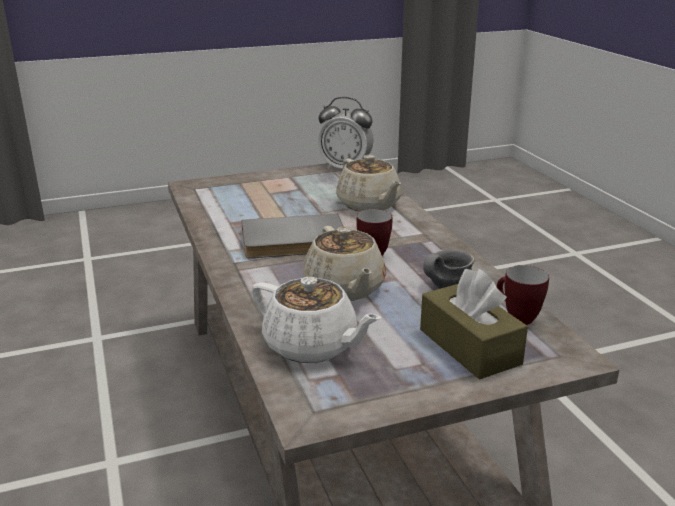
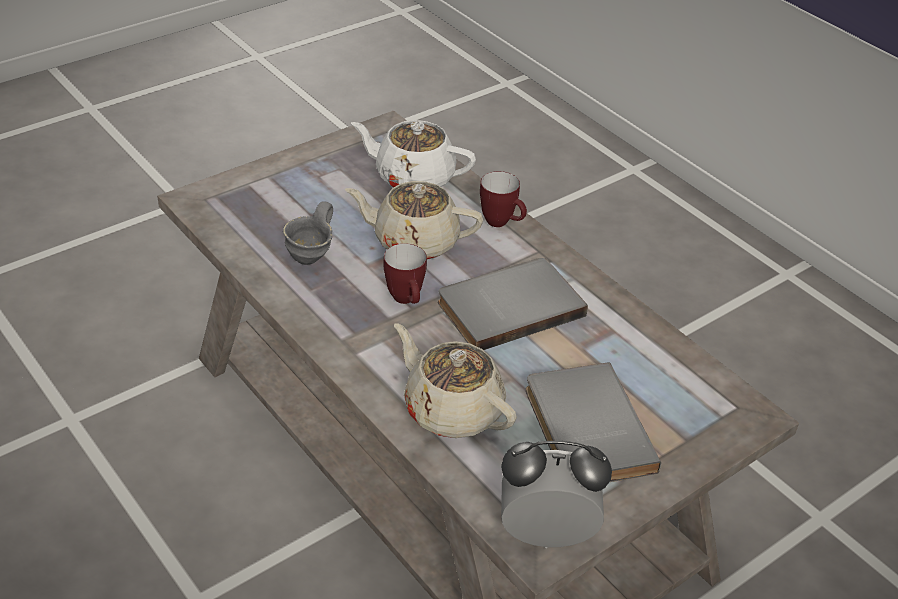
camera: 160 degrees right, 15 degrees up
beige teapot [303,226,386,301] -> beige teapot turned 45 degrees counterclockwise [345,181,483,260]
brown tissue box [420,269,528,380] -> none
mug [497,265,549,325] -> mug moved to [480,171,527,227]
none -> grey book [526,362,661,482]

